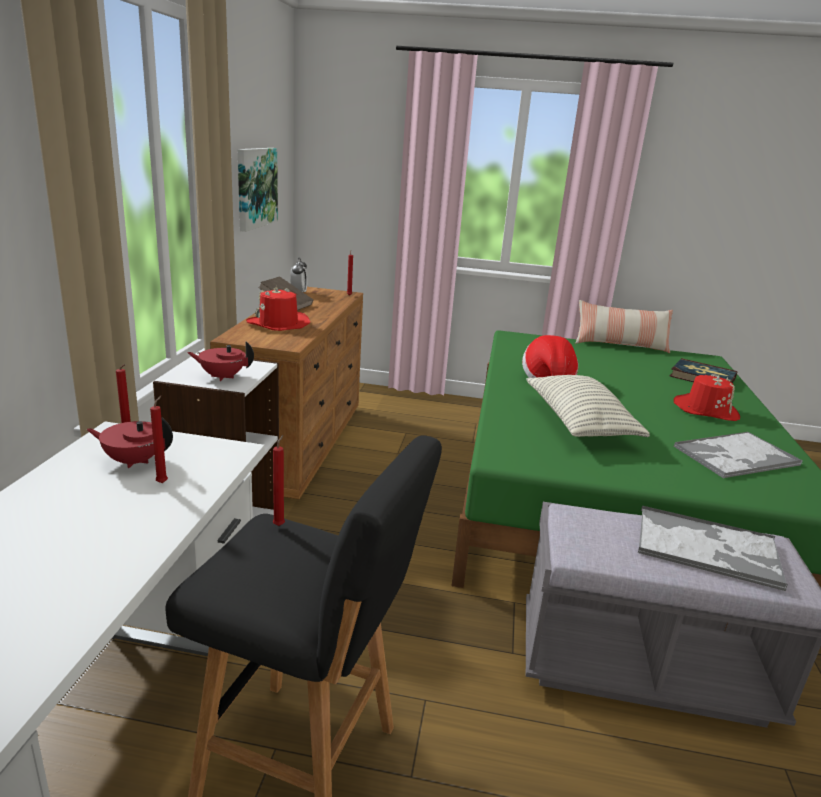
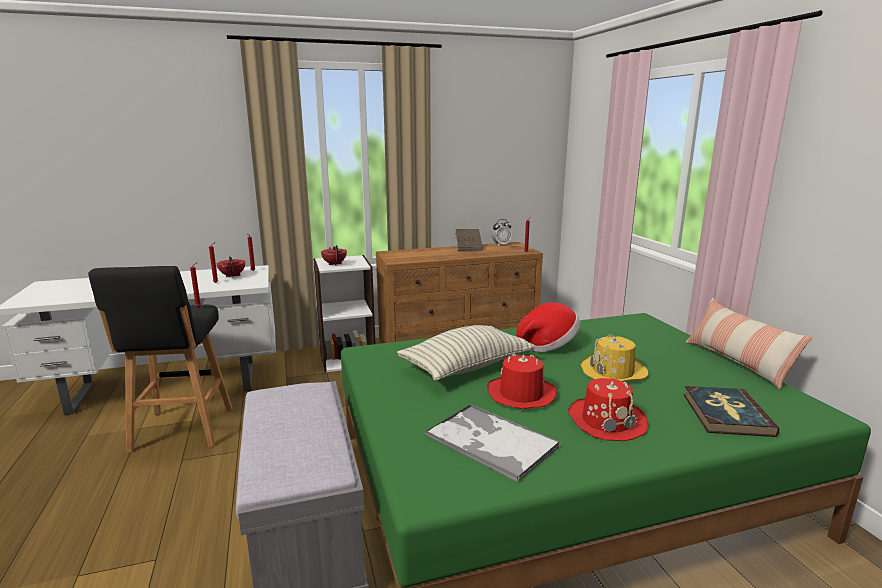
camera: 65 degrees right, 5 degrees down
picture [238,148,278,232] -> none
red hat [246,286,310,331] -> red hat moved to [487,353,557,409]
tray [638,506,788,591] -> none
none -> yellow hat [580,334,649,382]

